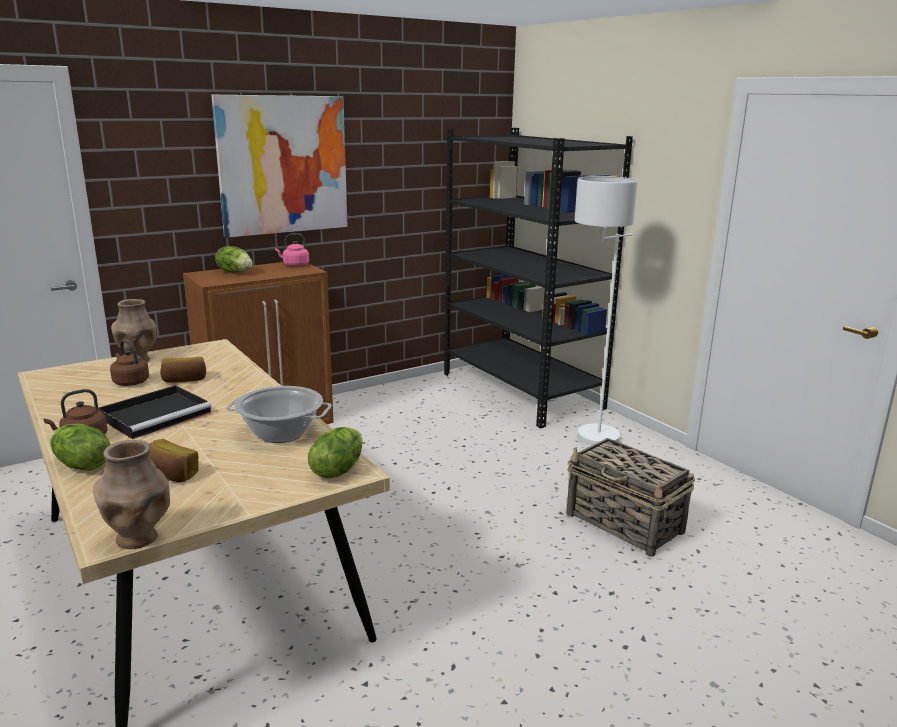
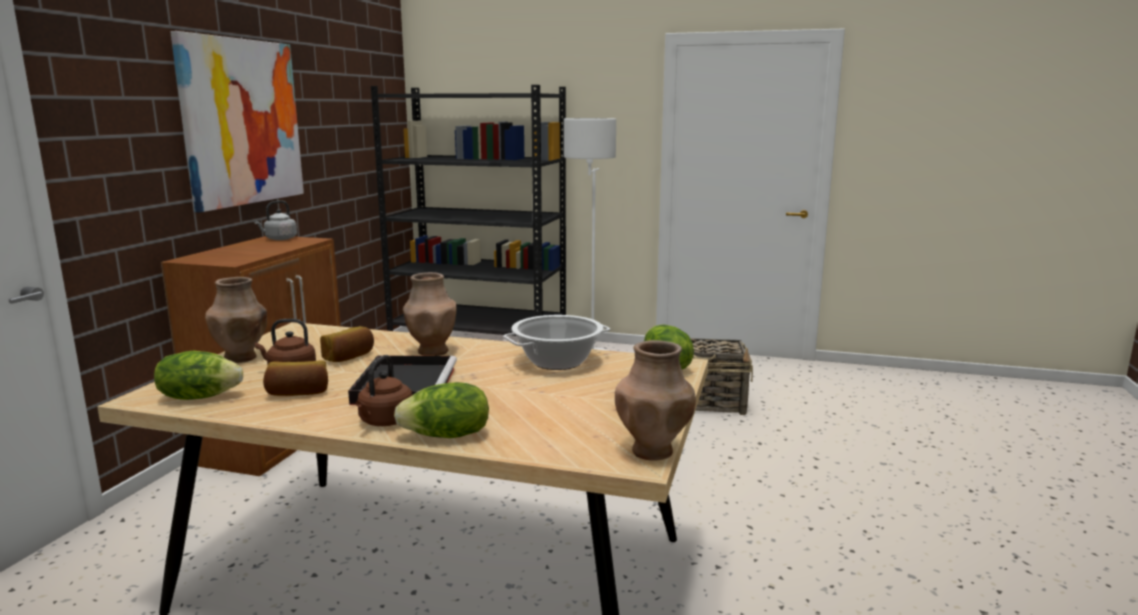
camera: 40 degrees left, 5 degrees down
bread [149,439,199,482] -> bread moved to [263,360,328,396]
lettuce [215,246,252,273] -> lettuce moved to [154,351,243,400]
pink kettle [275,233,309,267] -> grey kettle [254,200,297,240]
none -> brown vase [403,272,457,356]

